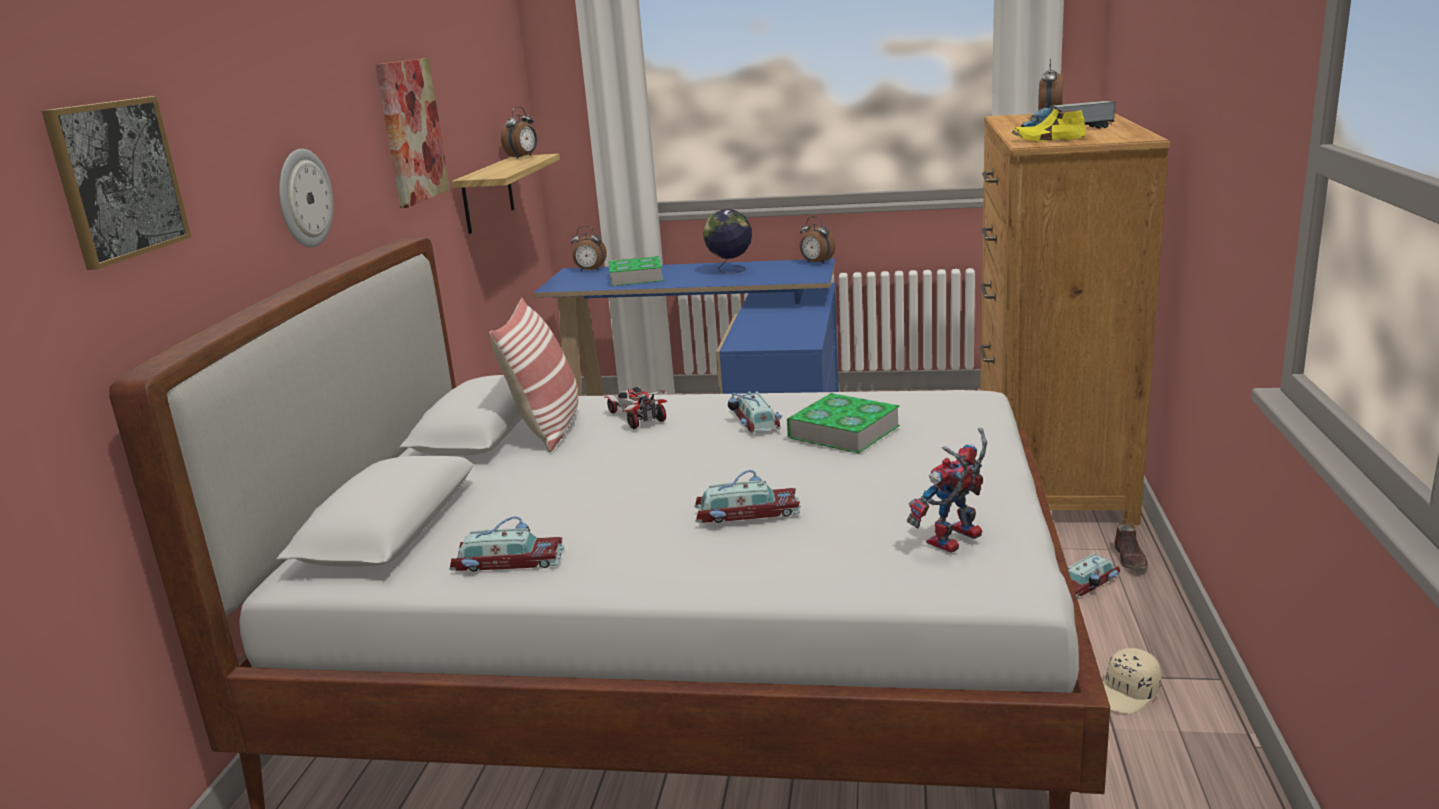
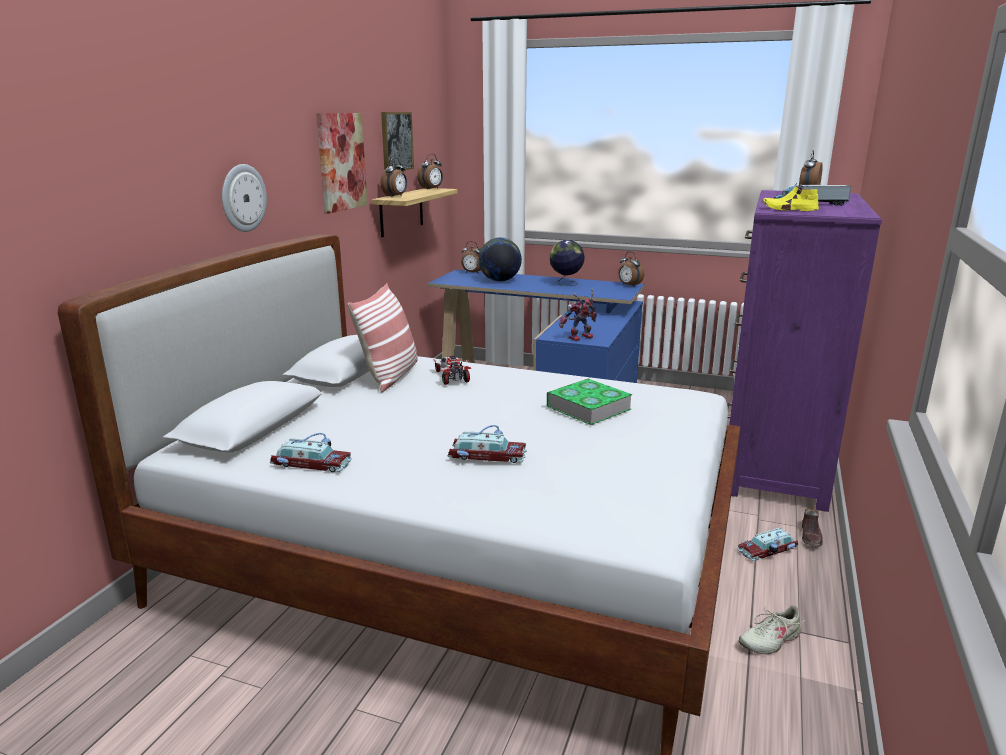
camera: 10 degrees right, 0 degrees up
picture [41,96,191,270] -> picture moved to [381,112,414,170]
book [609,256,663,286] -> globe [479,237,522,281]
toy car [728,391,782,434] -> none
toy robot [907,428,987,553] -> toy robot moved to [559,288,597,341]
brown dresser [980,113,1170,525] -> purple dresser [727,190,882,512]
beige cap [1103,648,1161,714] -> beige shoe [739,605,806,654]
none -> alarm clock [381,158,407,197]

